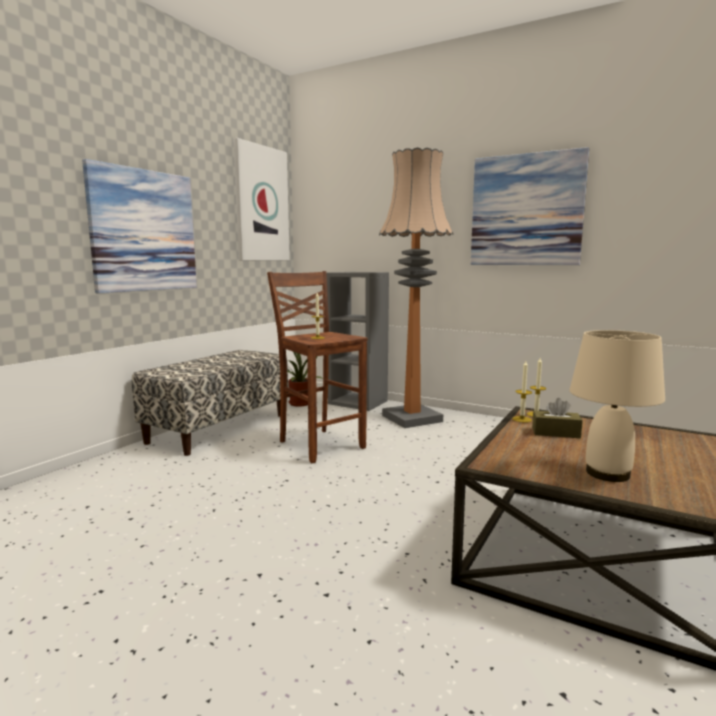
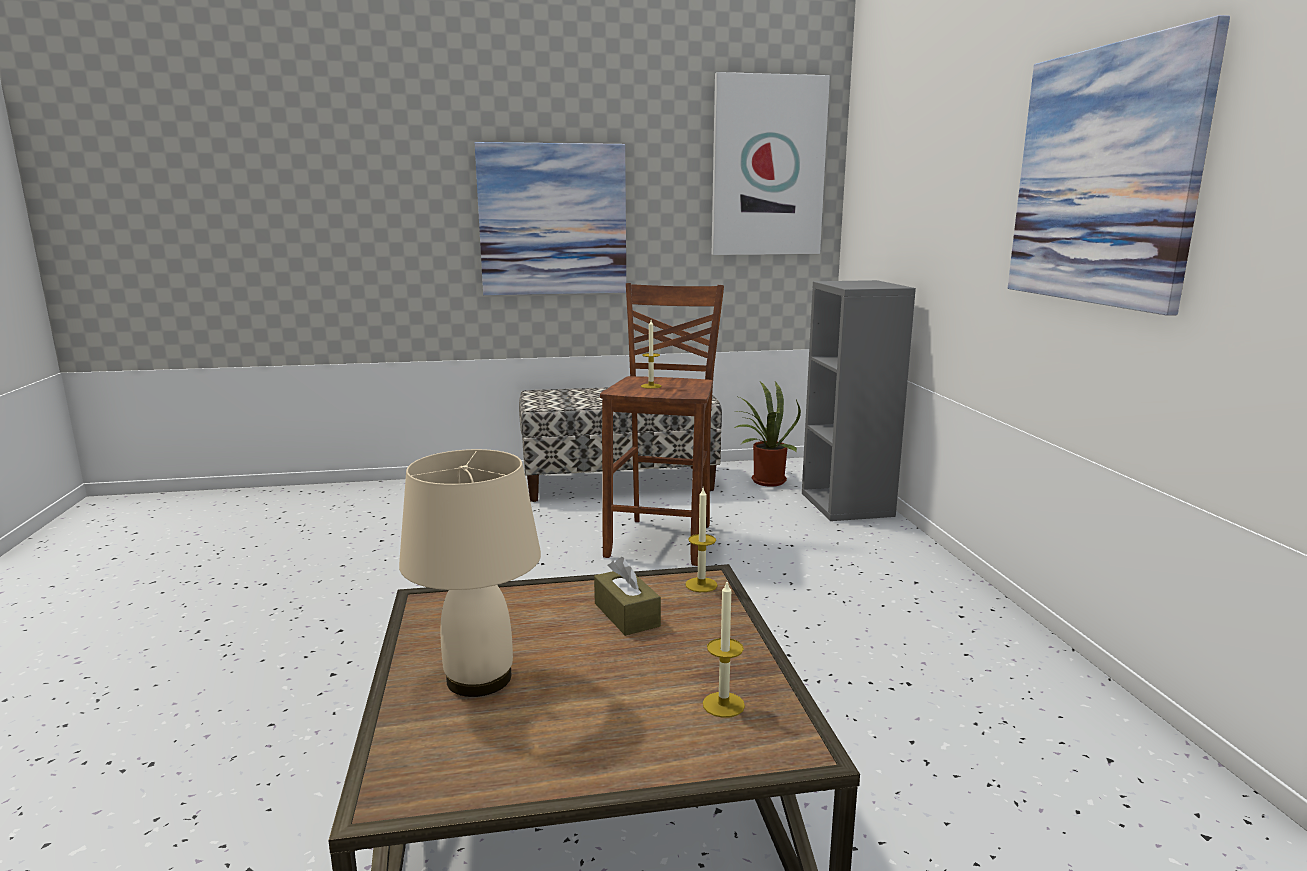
camera: 50 degrees right, 5 degrees up
floor lamp [379,148,453,428] -> none
candle [512,361,532,423] -> candle moved to [703,582,745,718]

